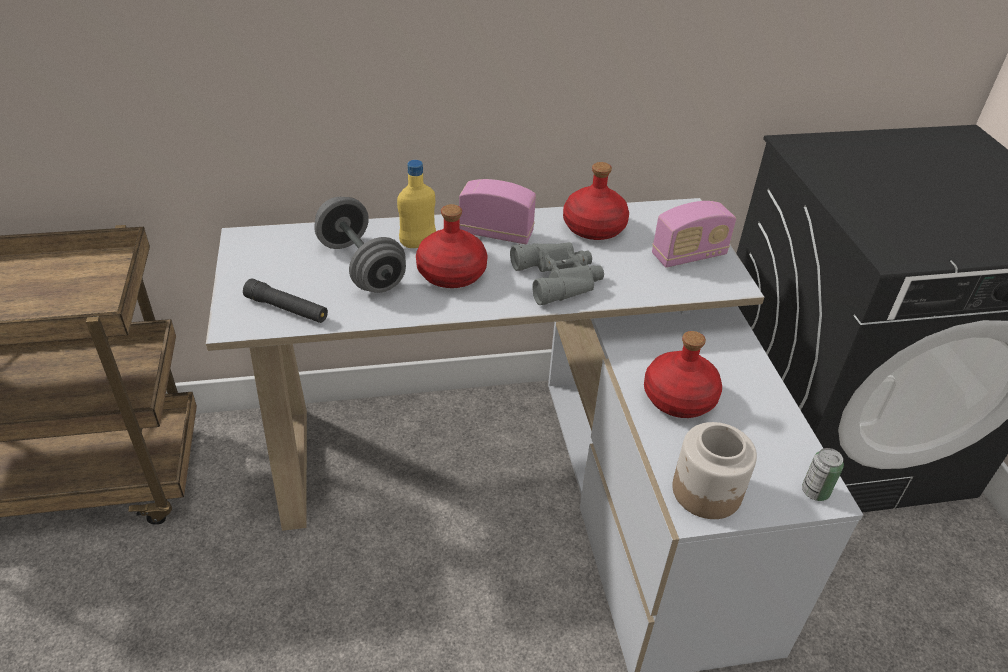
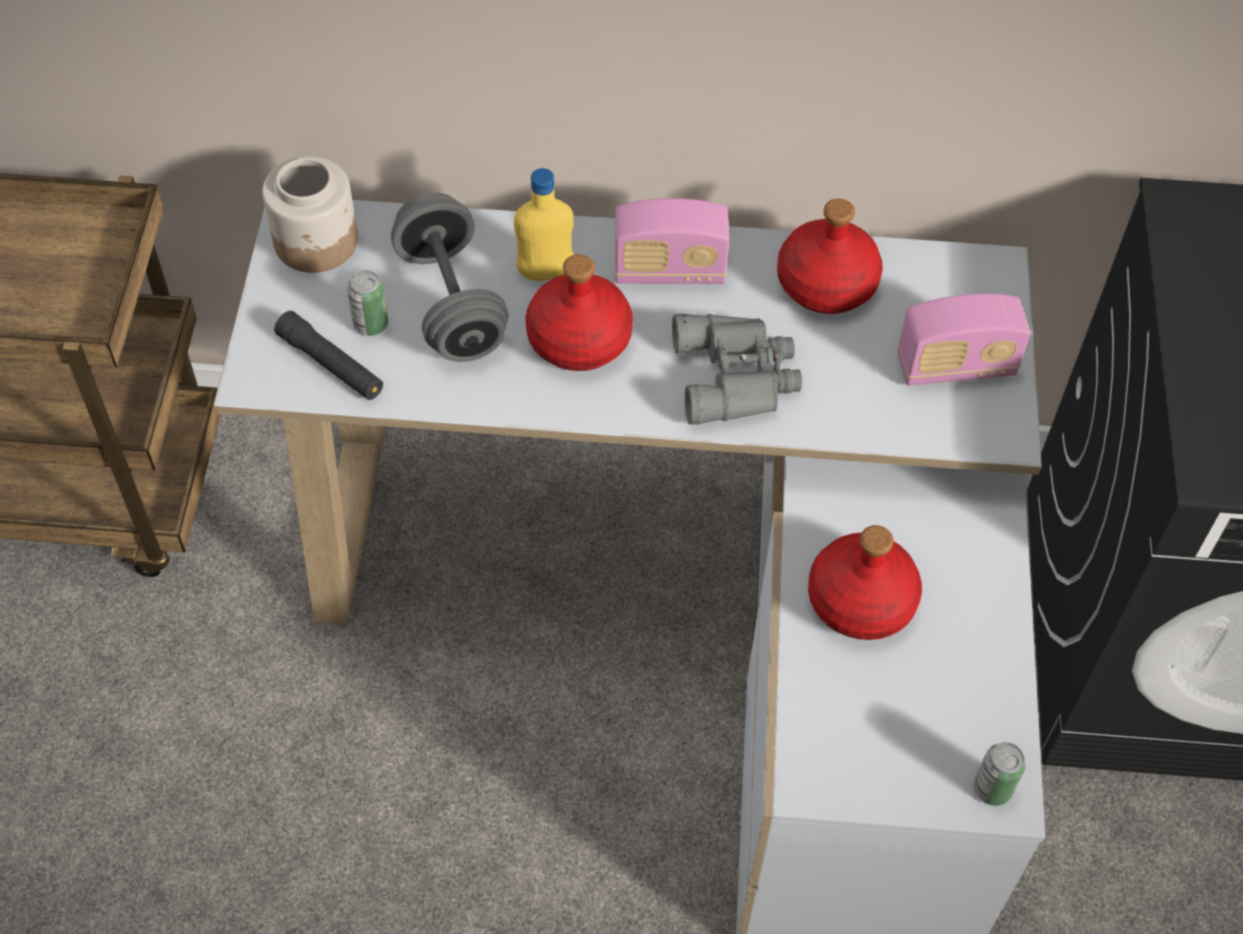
camera: 15 degrees right, 15 degrees up
radio [459,179,536,244] -> radio turned 150 degrees clockwise [614,198,729,284]
jar [672,422,757,519] -> jar moved to [262,156,358,273]
none -> can [347,270,388,336]

